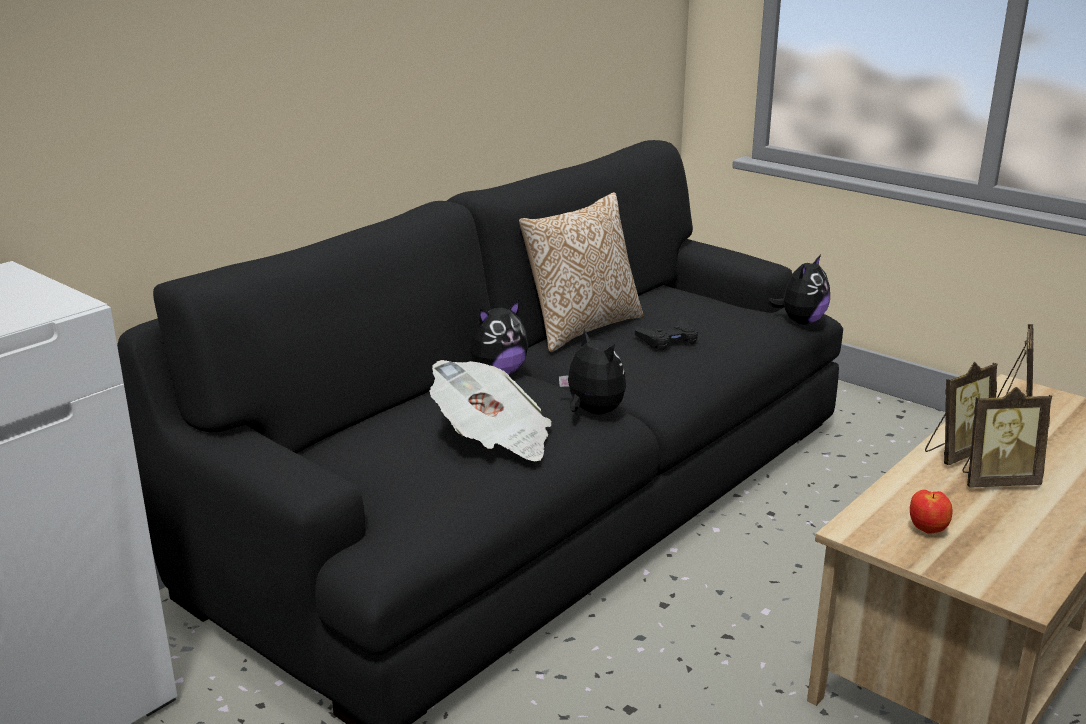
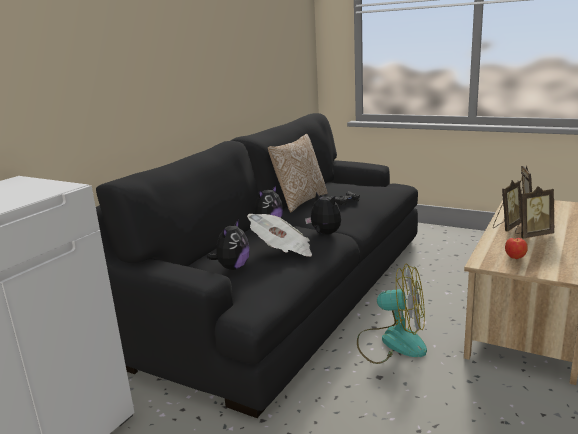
camera: 10 degrees left, 5 degrees down
plush toy [767,254,830,325] -> plush toy moved to [207,219,250,270]
none -> fan [357,263,427,364]

